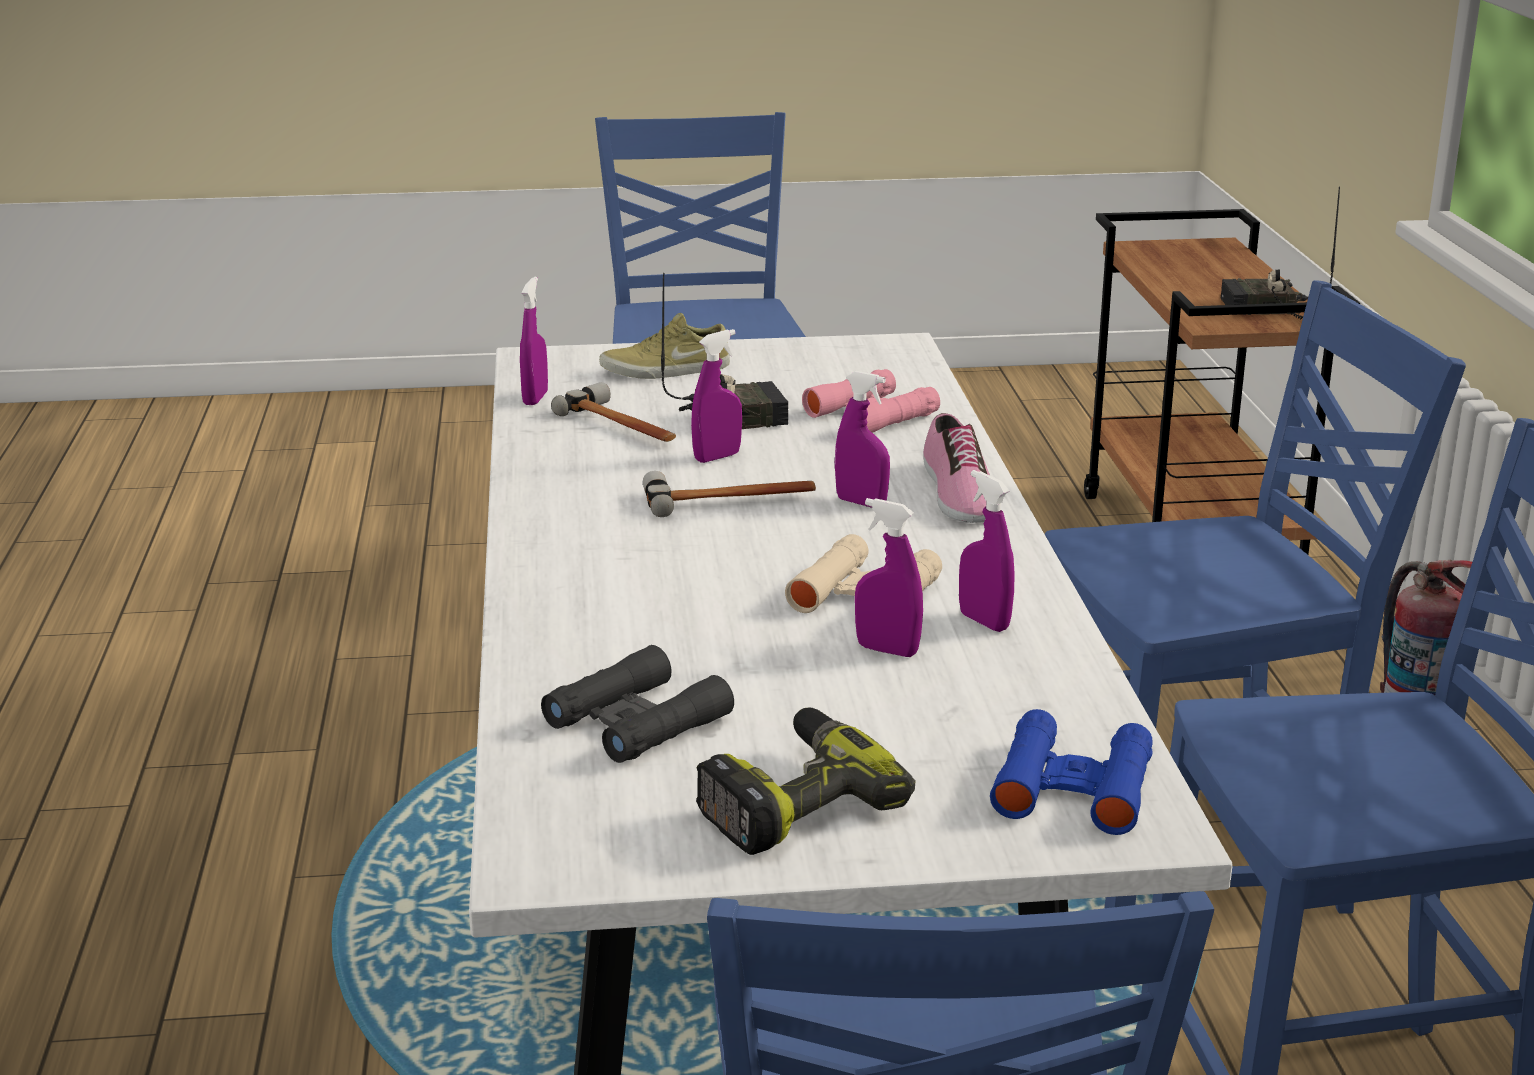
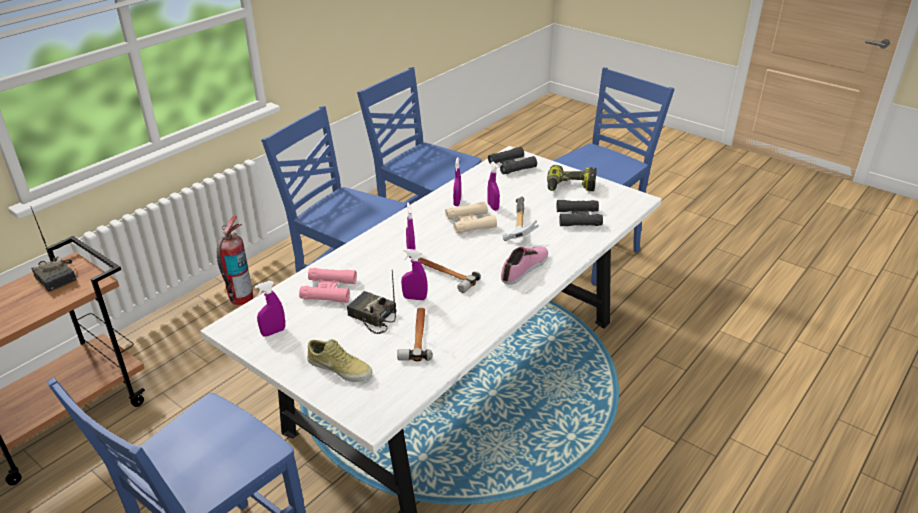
camera: 135 degrees left, 10 degrees up
purple spray bottle [520,277,548,405] -> purple spray bottle moved to [254,281,285,337]
shoe [923,413,990,523] -> shoe moved to [501,246,548,285]
blue binoculars [990,709,1153,835] -> black binoculars [488,146,537,174]
none -> hammer [503,197,539,241]

